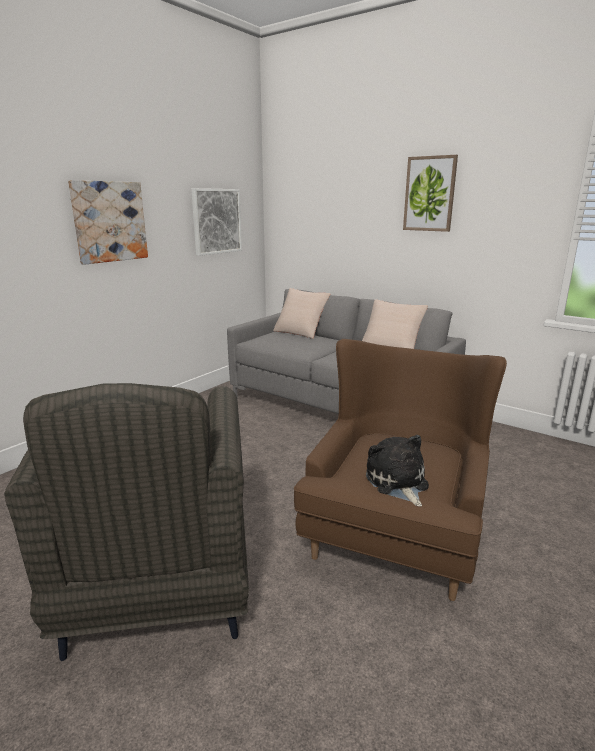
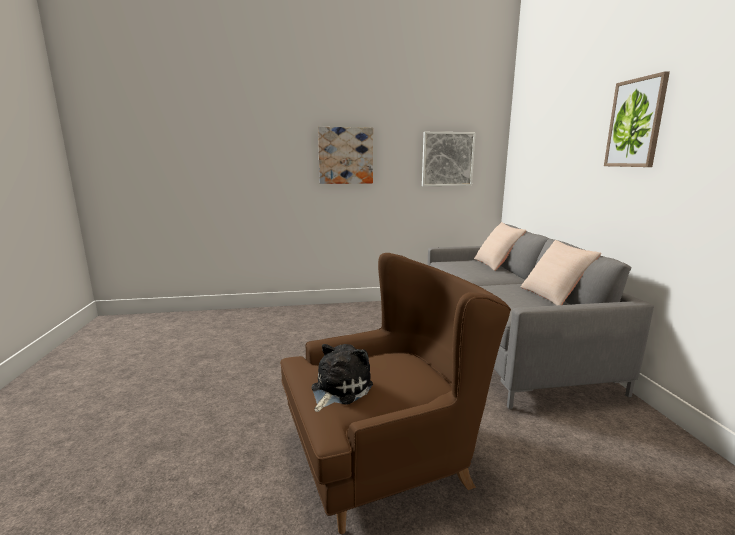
camera: 45 degrees right, 5 degrees down
grey armchair [4,383,249,661] -> none

